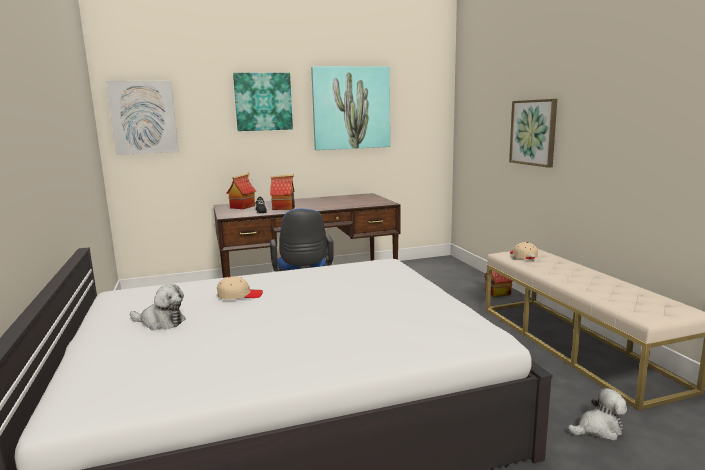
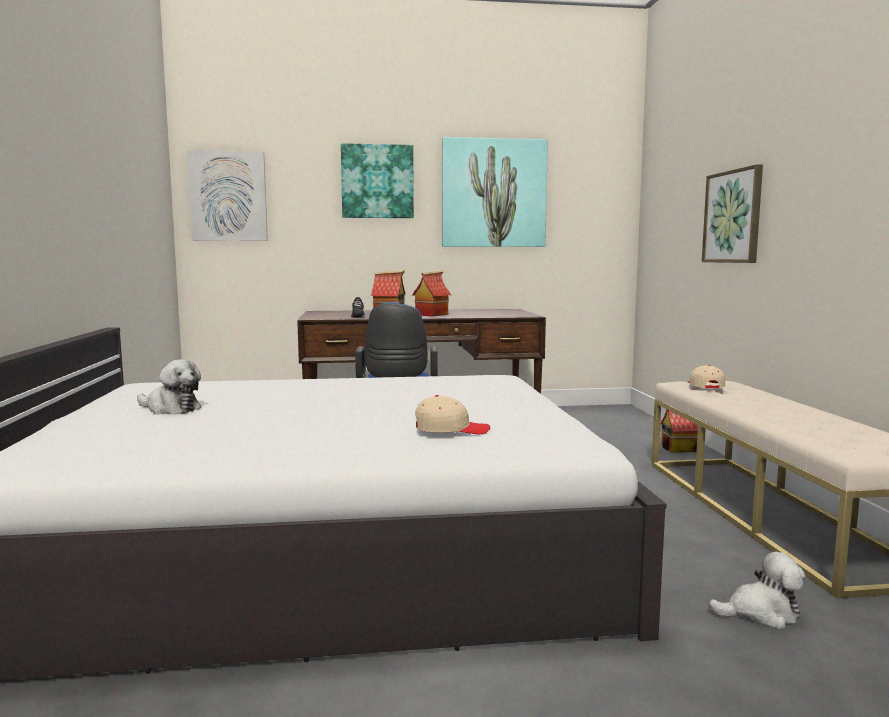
camera: 10 degrees right, 5 degrees down
beige cap [217,276,263,300] -> beige cap moved to [415,395,490,434]
toy house [226,172,256,209] -> toy house moved to [412,269,451,317]

